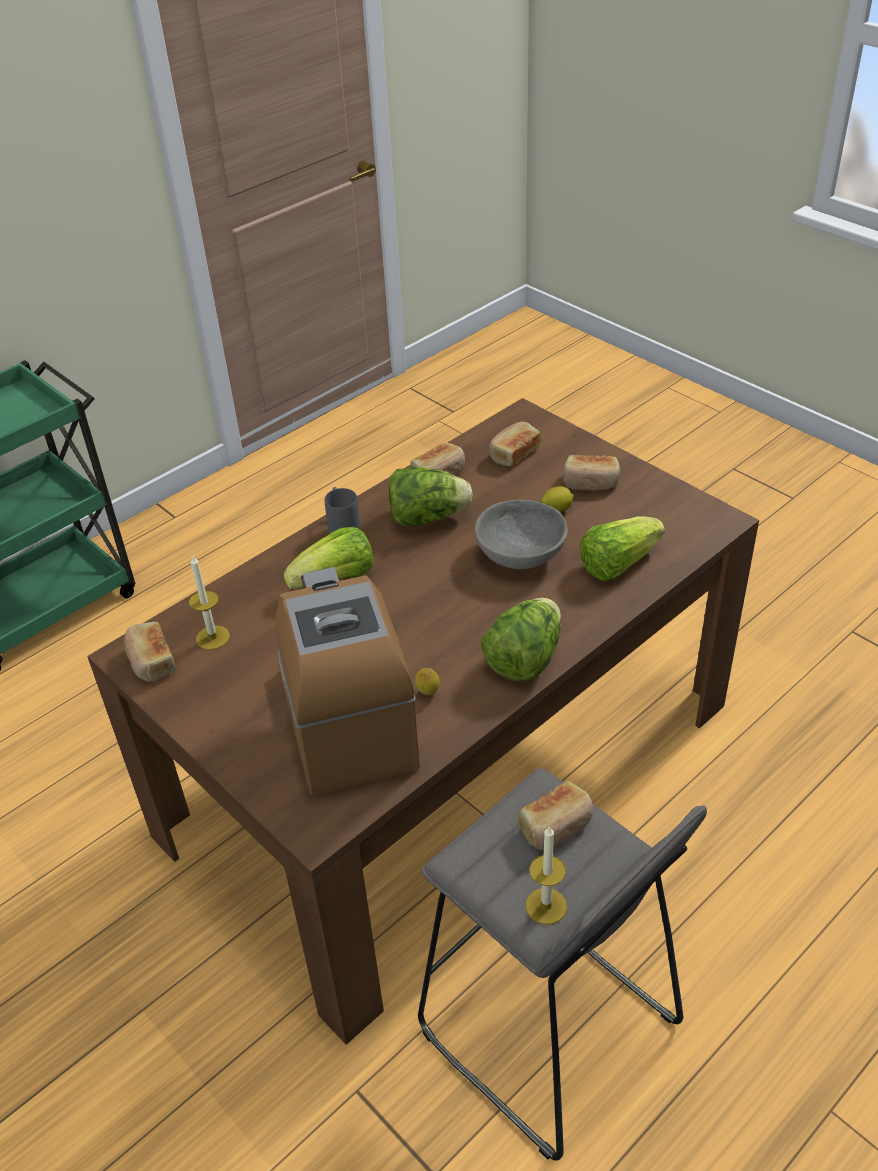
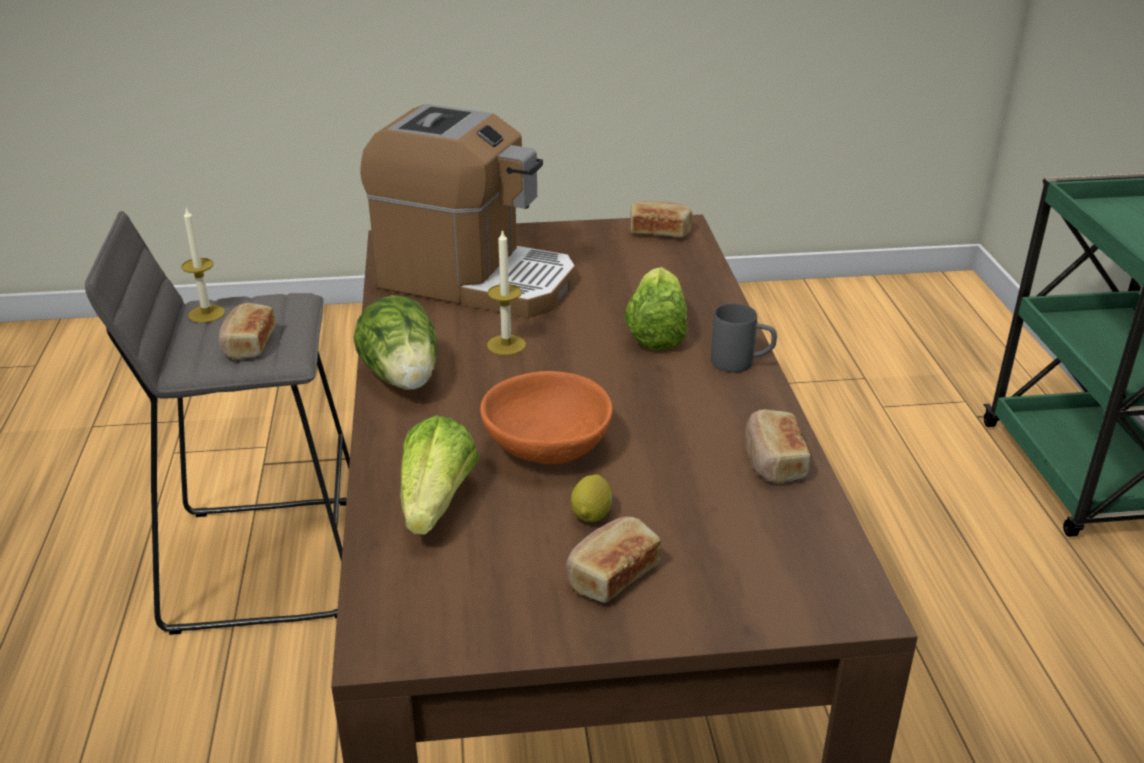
camera: 125 degrees right, 10 degrees down
candle [189,556,230,650] -> candle moved to [487,229,526,355]
lettuce [389,467,473,527] -> none
lemon [415,668,440,695] -> none
grey bowl [474,500,568,569] -> orange bowl [480,371,613,464]
bread [489,422,541,467] -> none

